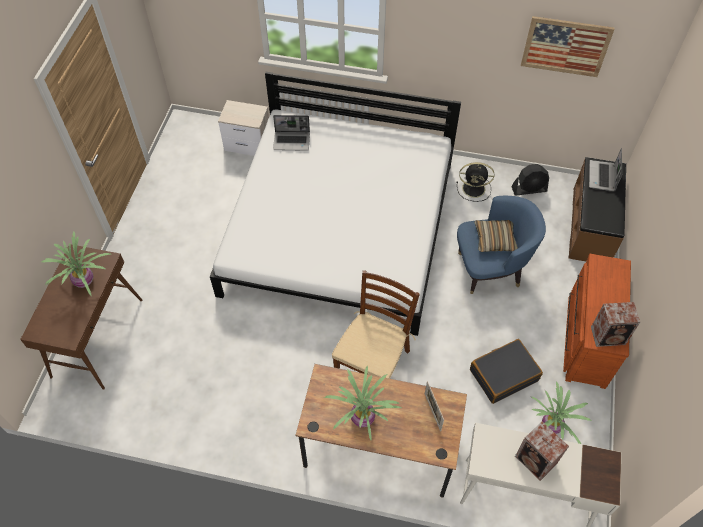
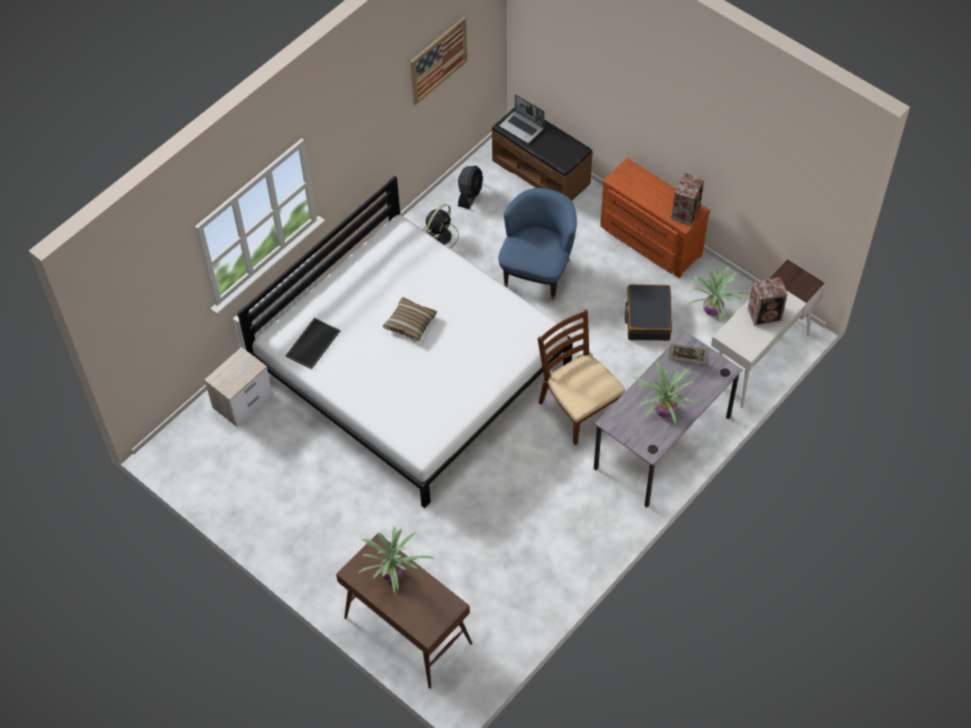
camera: 60 degrees left, 0 degrees up
laptop [273,115,310,151] -> tray [285,318,340,369]
brown desk [295,364,467,497] -> grey desk [594,331,743,507]
pillow [474,220,518,252] -> pillow moved to [383,297,437,341]

